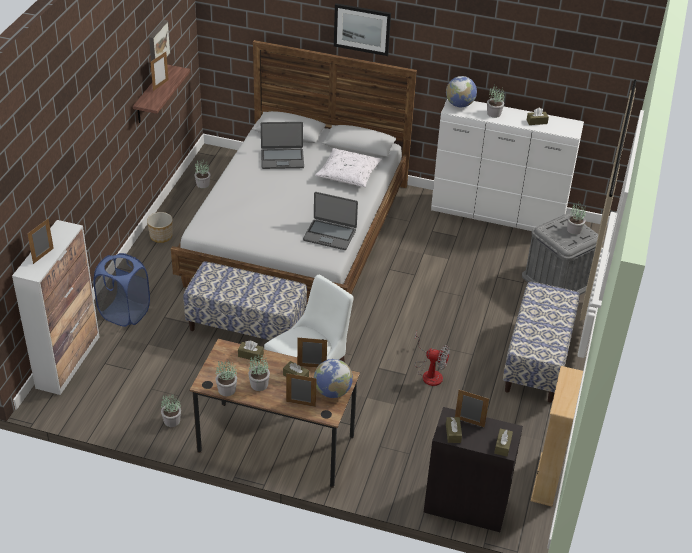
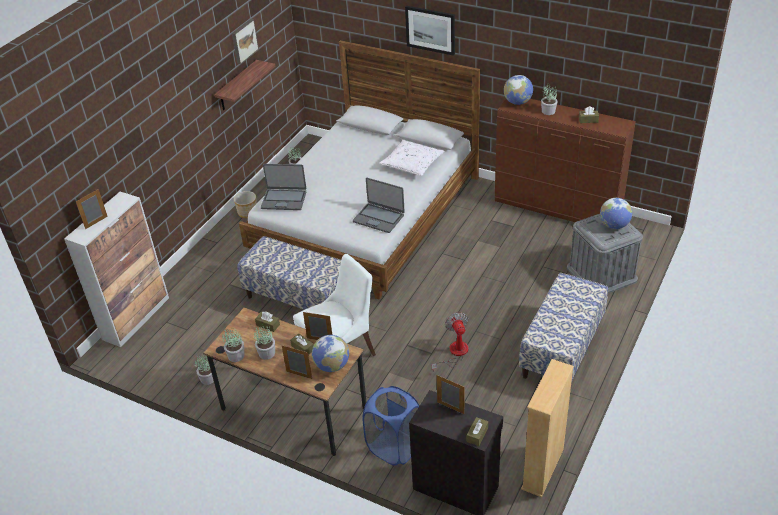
camera: 15 degrees right, 0 degrees up
blue laundry basket [93,253,150,327] -> blue laundry basket moved to [362,386,420,466]
picture frame [151,52,168,91] -> none
laptop [261,122,304,169] -> laptop moved to [261,164,306,210]
fan [415,331,450,386] -> fan turned 135 degrees counterclockwise [432,312,469,372]
white dresser [431,99,584,231] -> brown dresser [495,99,636,222]
brown tissue box [446,417,462,443] -> none
potted plant [567,203,586,235] -> globe [600,198,632,229]

